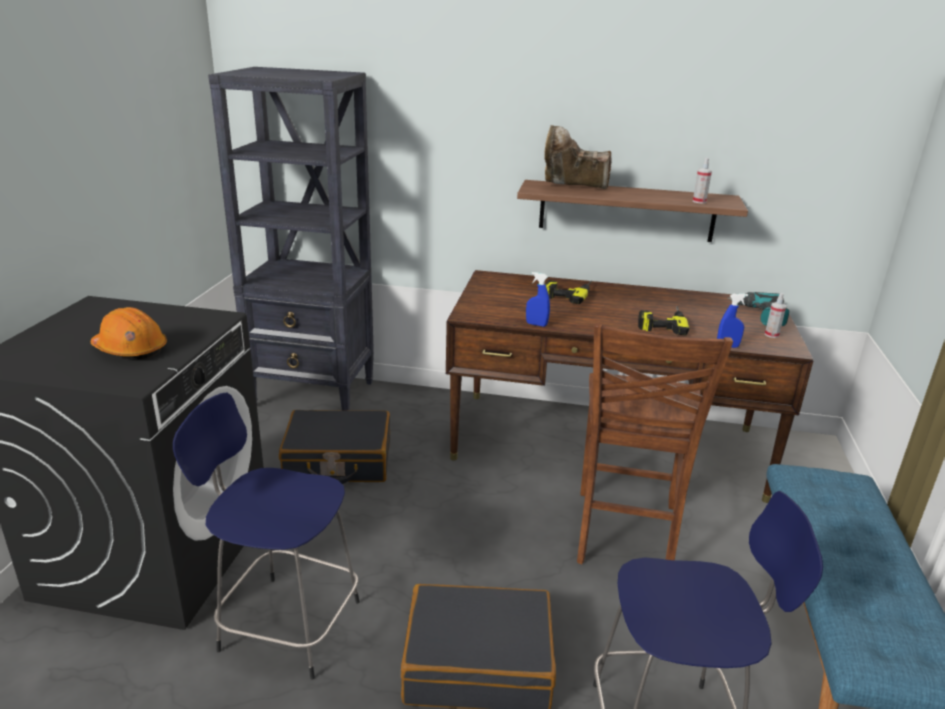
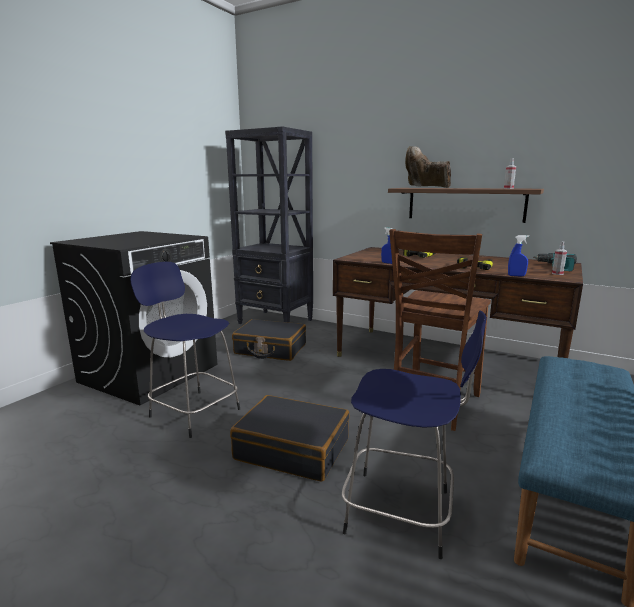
camera: 20 degrees right, 10 degrees down
orange hard hat [91,307,167,359] -> none

